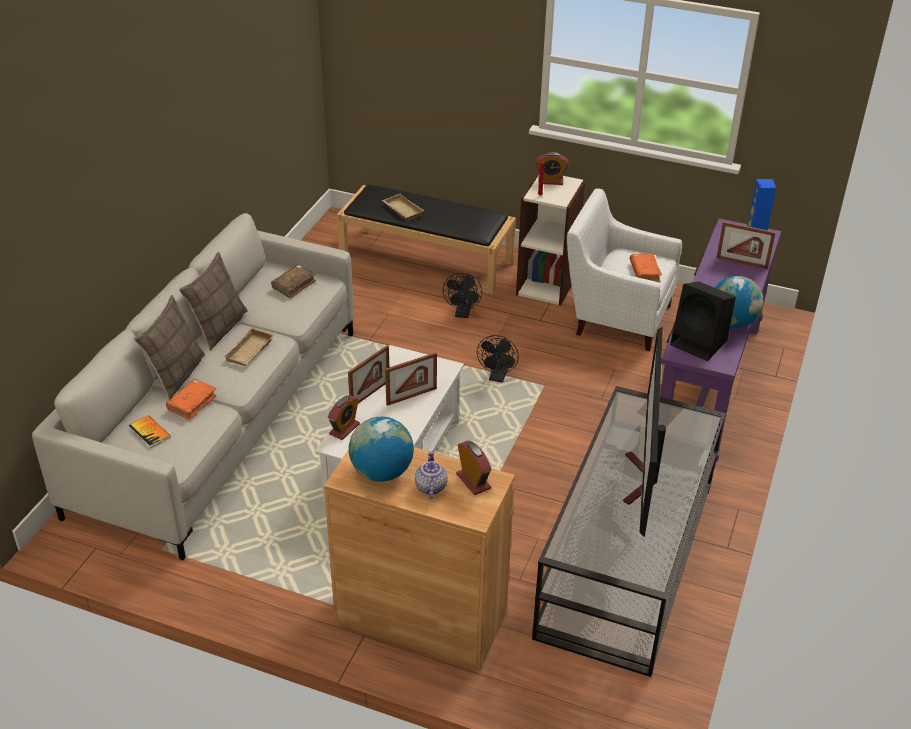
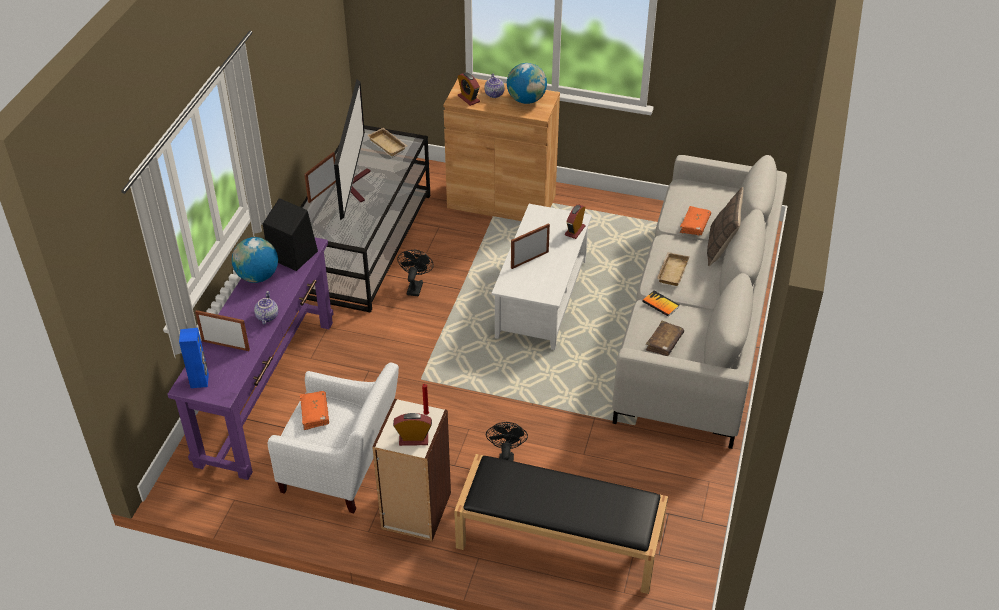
camera: 175 degrees right, 5 degrees up
book [128,415,171,448] -> book moved to [642,290,679,317]
pillow [179,252,248,350] -> none
picture frame [348,345,389,404] -> picture frame moved to [304,152,336,203]
beige tray [382,193,424,221] -> beige tray moved to [368,128,408,156]
black fan [477,335,519,383] -> black fan moved to [397,250,434,296]
none -> teapot [254,291,278,325]

